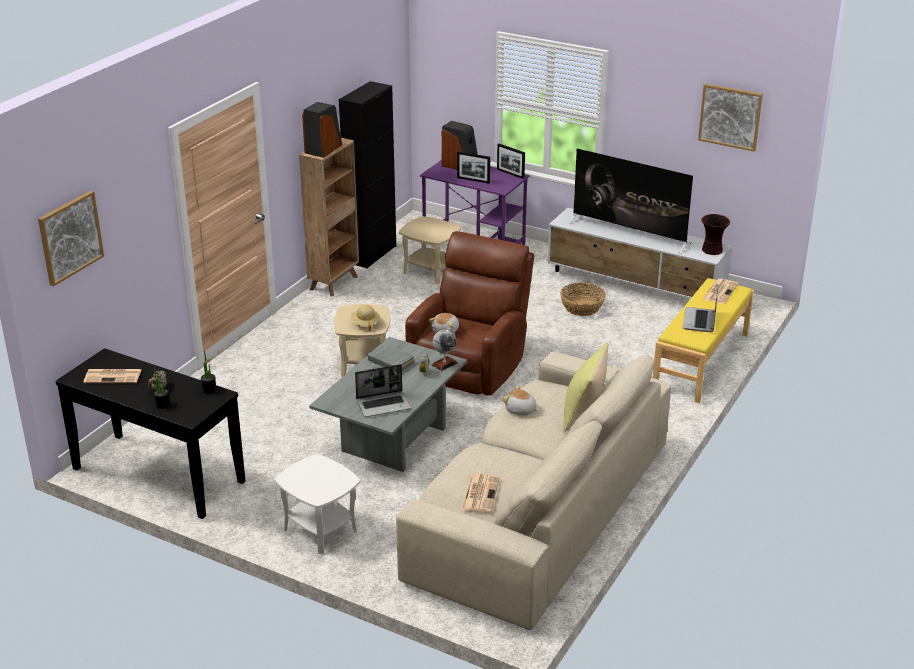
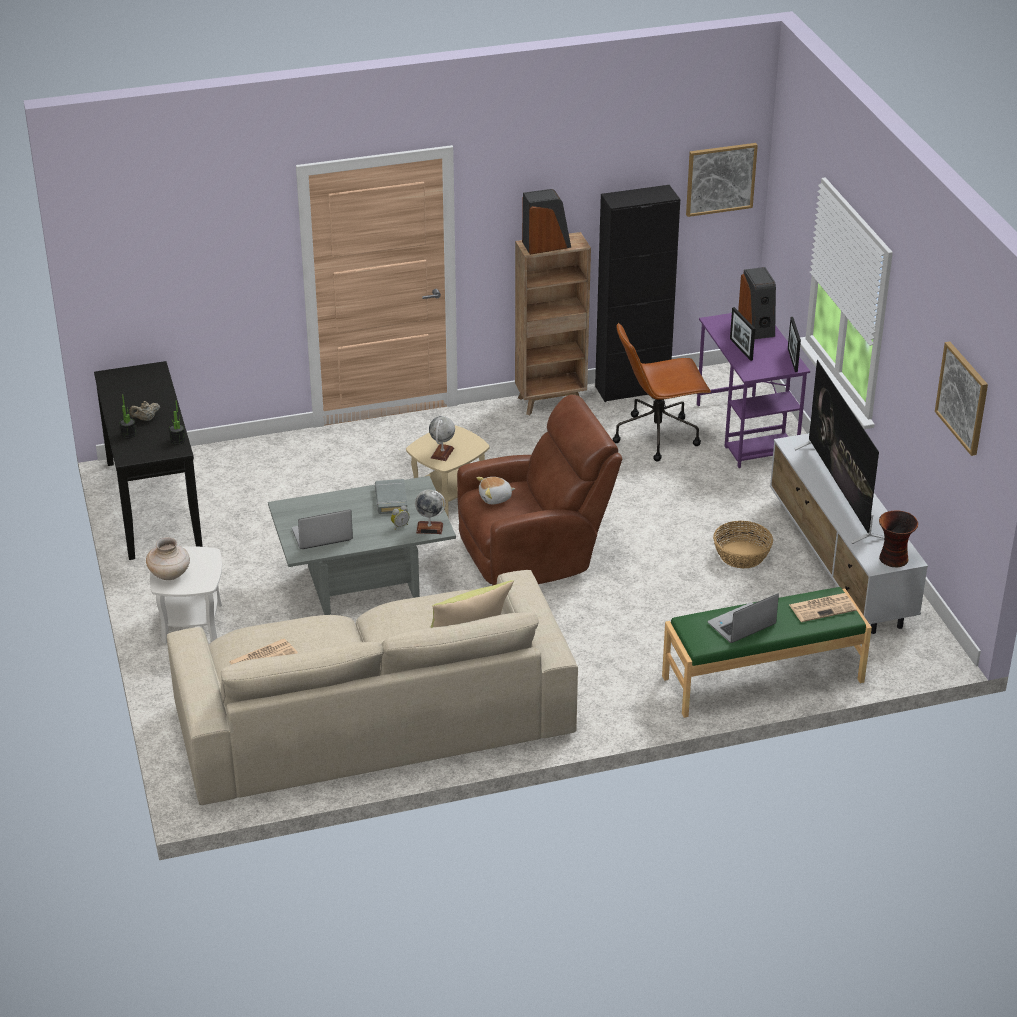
camera: 45 degrees right, 5 degrees up
picture [38,191,104,286] -> picture moved to [686,143,758,217]
newspaper [84,369,141,383] -> none
beige hat [350,305,380,331] -> globe [429,416,455,461]
laptop [355,364,411,417] -> laptop turned 135 degrees clockwise [292,509,353,549]
beige side table [399,216,461,284] -> brown office chair [613,323,711,461]
plush toy [502,385,538,416] -> none
yellow bench [653,278,754,403] -> green bench [662,587,872,718]
none -> beige vase [146,537,190,580]

